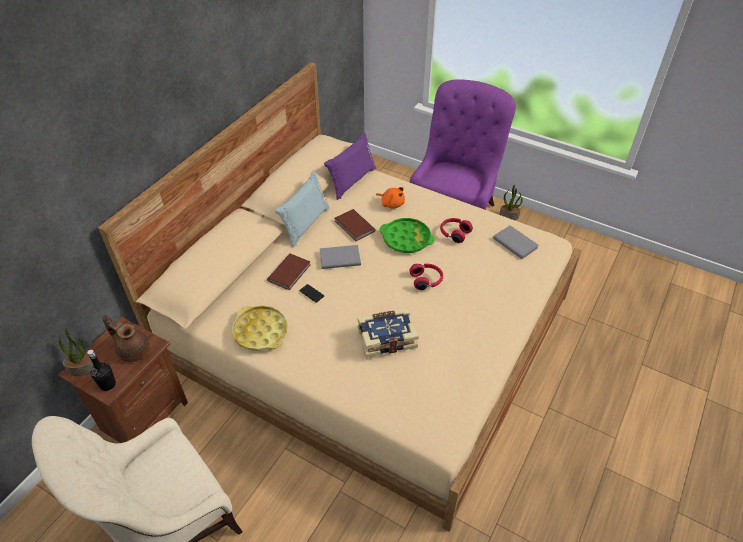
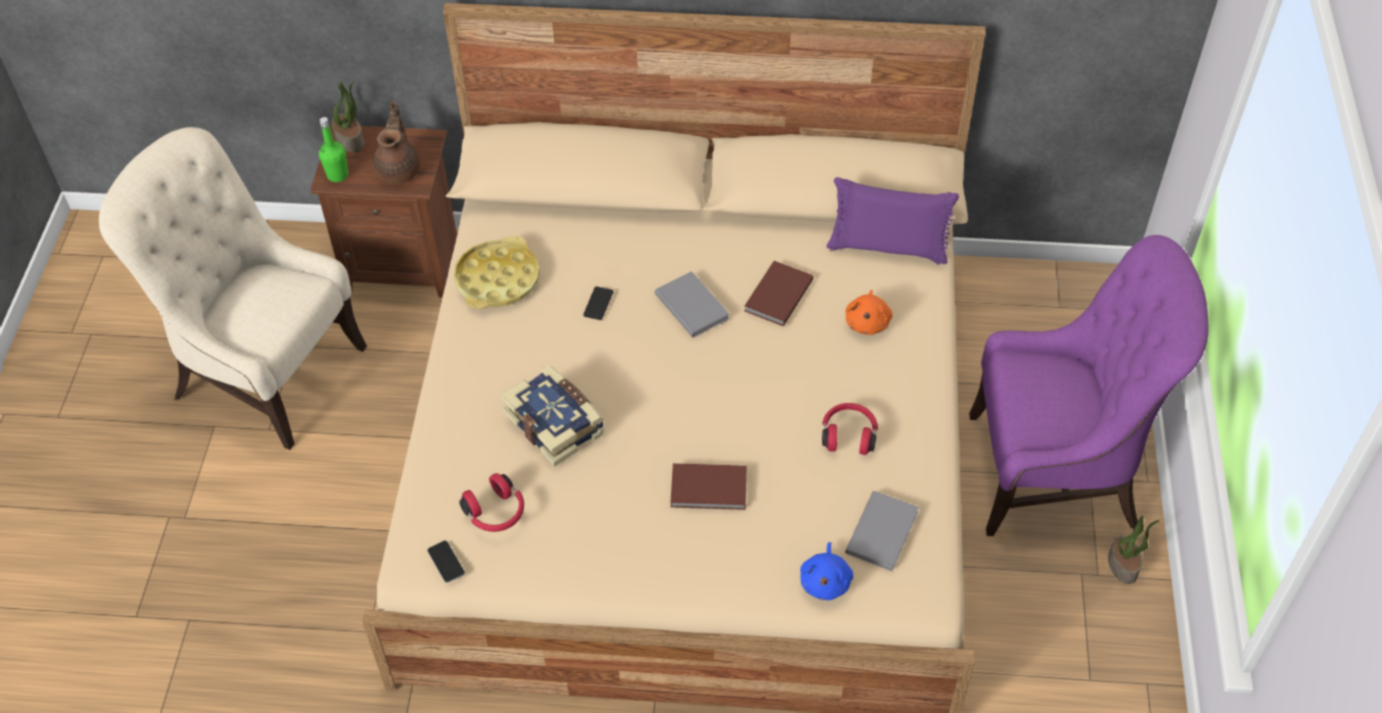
camera: 65 degrees right, 5 degrees up
black bottle [87,350,116,391] -> green bottle [319,117,348,182]
brown book [267,253,311,290] -> brown book moved to [670,463,747,510]
blue pillow [275,171,329,247] -> none
green tray [380,218,435,253] -> none
red headphones [409,264,443,290] -> red headphones moved to [459,473,524,532]
none -> phone [428,541,465,583]
none -> blue plush toy [800,542,853,600]

